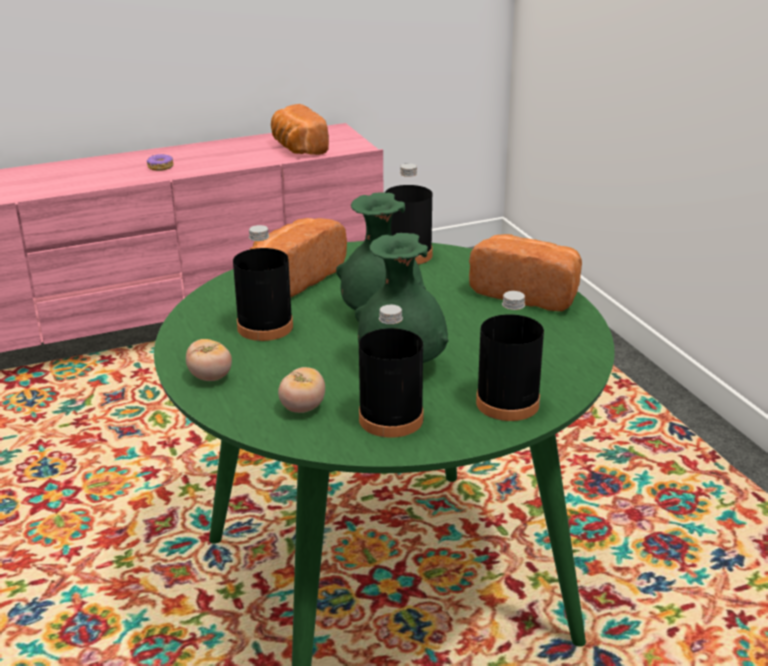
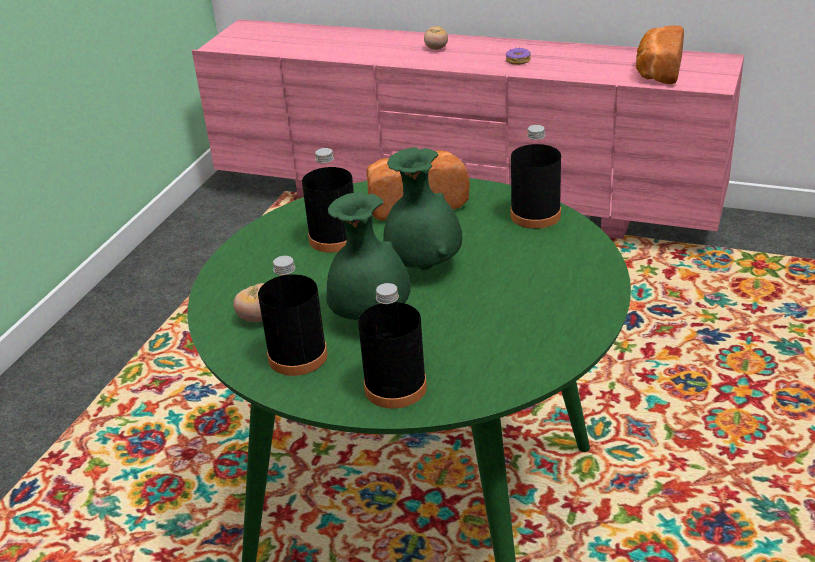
camera: 45 degrees right, 5 degrees up
tomato [186,339,232,381] -> tomato moved to [424,26,448,50]
bread [469,234,582,311] -> none

